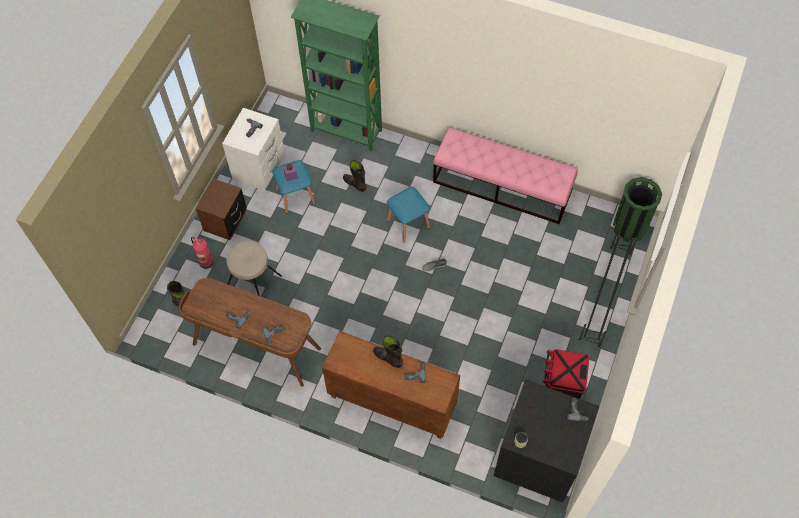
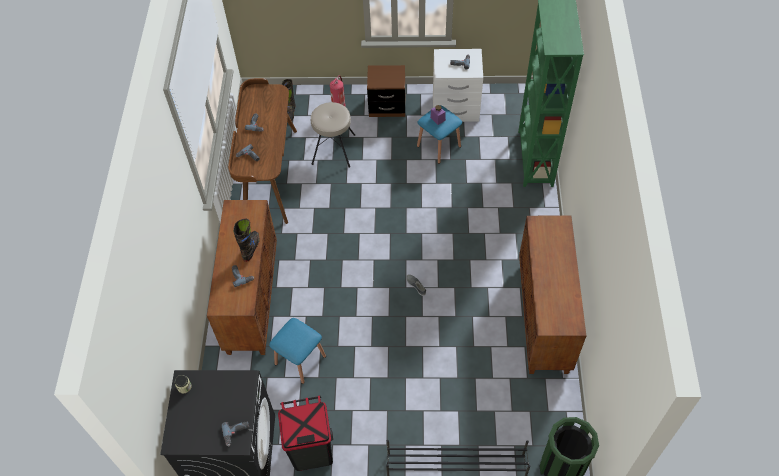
camera: 70 degrees right, 5 degrees down
black boot [343,160,367,192] -> none
blue stool [387,187,430,243] -> blue stool moved to [269,318,326,384]
pink bench [433,127,578,224] -> brown cabinet [519,216,586,374]

